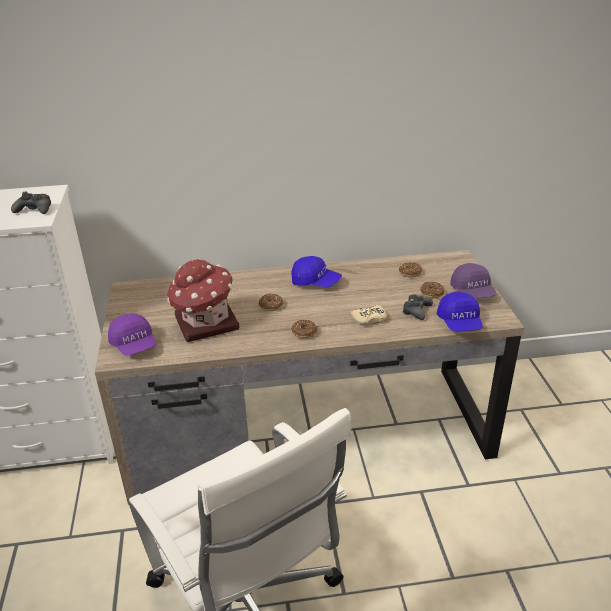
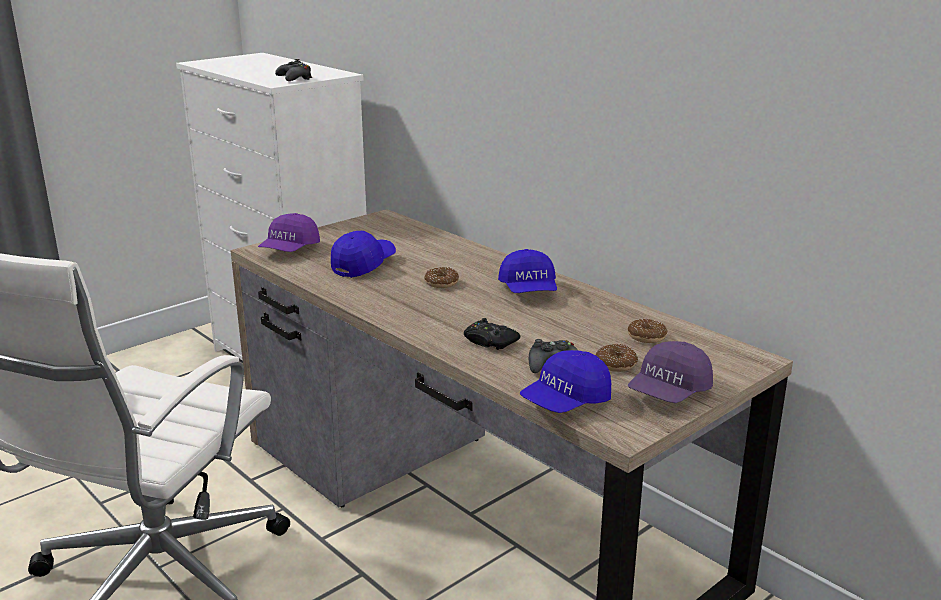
camera: 55 degrees right, 10 degrees down
toy house [167,258,239,342] -> blue cap [331,231,396,278]
donut [292,320,318,338] -> none
beige game controller [351,305,387,325] -> black game controller [464,318,520,350]

